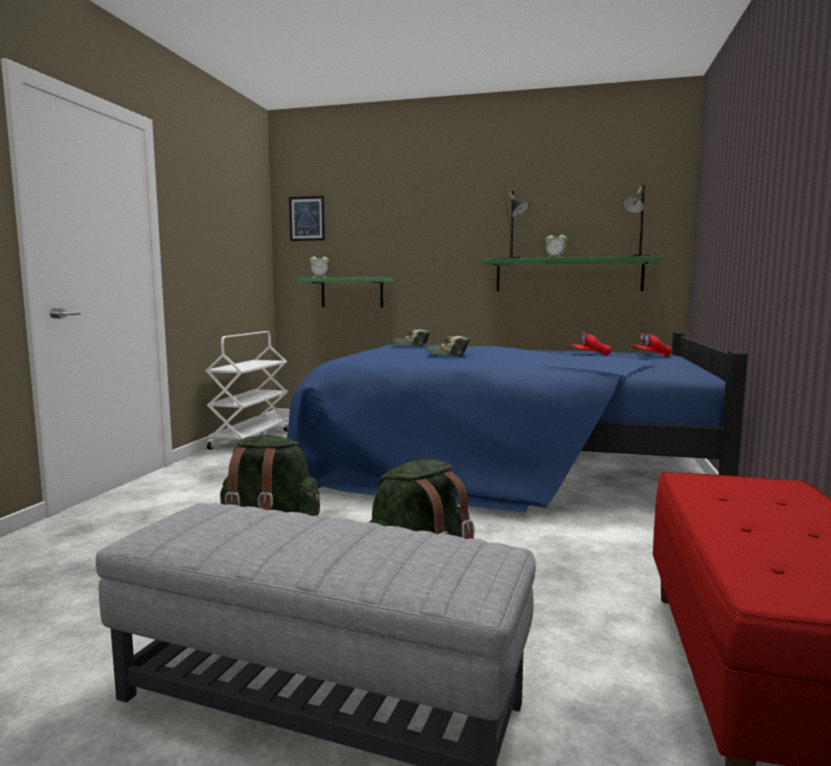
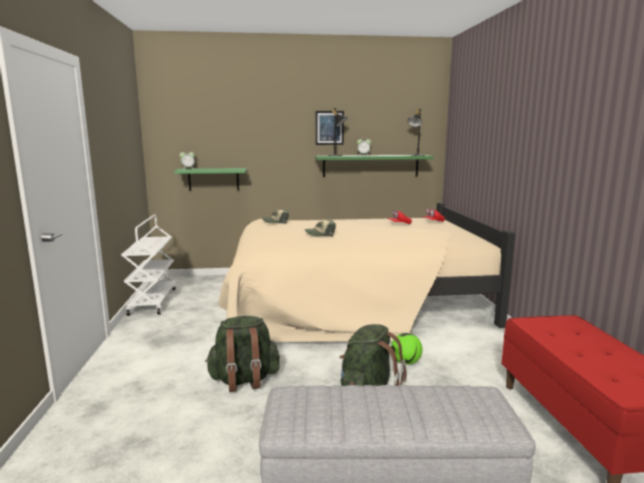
camera: 20 degrees left, 5 degrees up
blue bed [287,332,748,513] -> beige bed [218,203,515,342]
picture [289,196,325,241] -> picture moved to [316,111,344,145]
none -> football [391,333,422,365]

